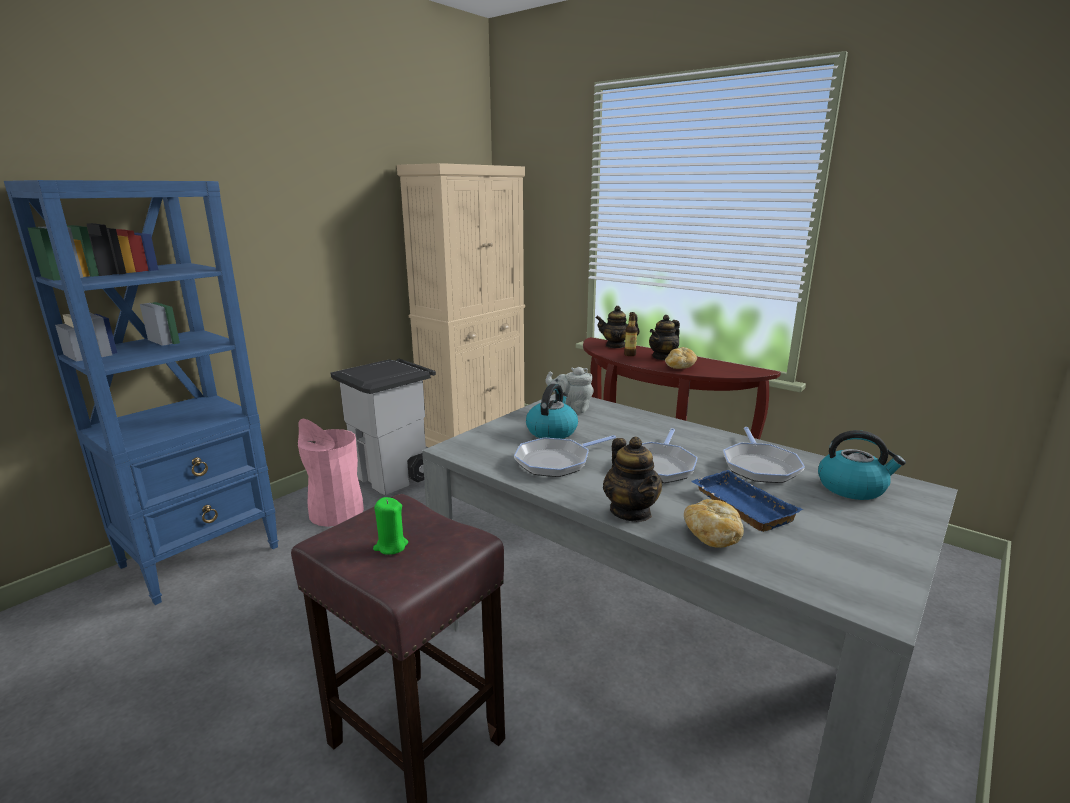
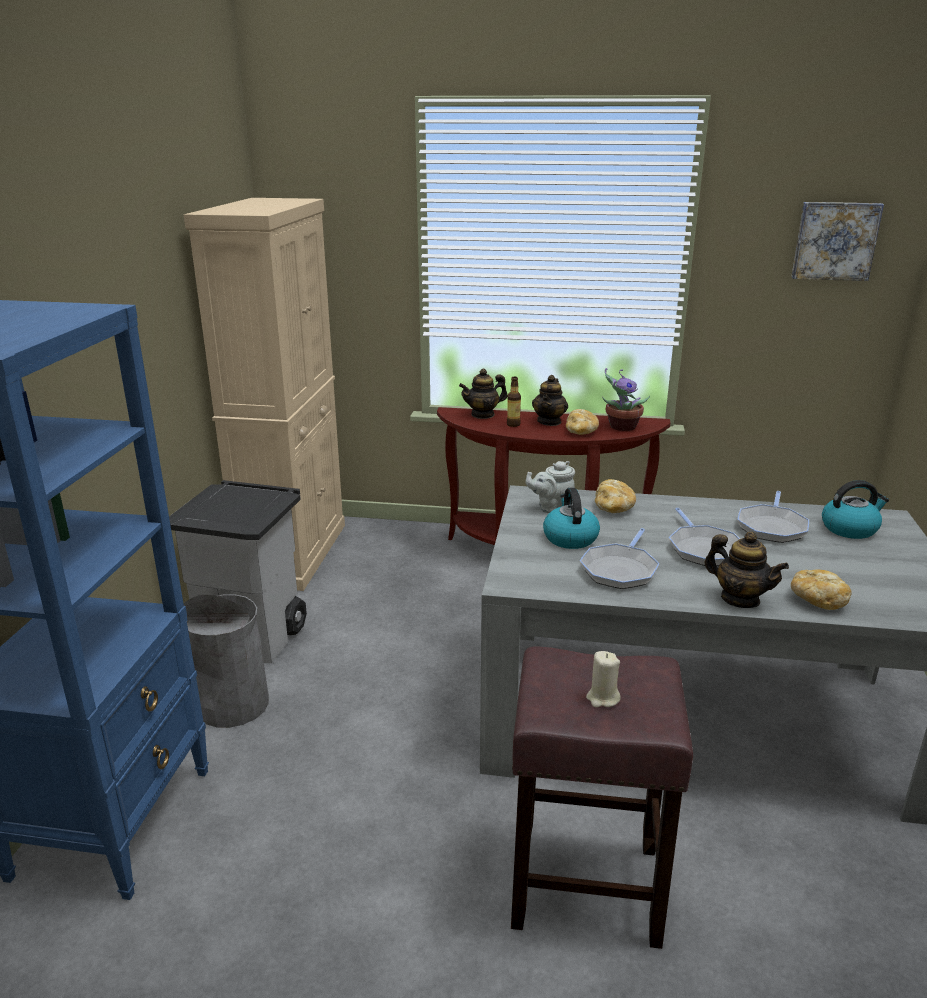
camera: 30 degrees left, 5 degrees up
pink trash can [298,419,364,527] -> grey trash can [184,595,269,728]
green candle [373,497,408,555] -> beige candle [586,651,620,707]
blue tray [691,470,803,532] -> none
frying pan [723,427,805,483] -> frying pan turned 45 degrees clockwise [737,491,809,543]
none -> bread [595,479,636,513]
none -> potted plant [602,368,650,431]
none -> picture [792,202,884,281]

